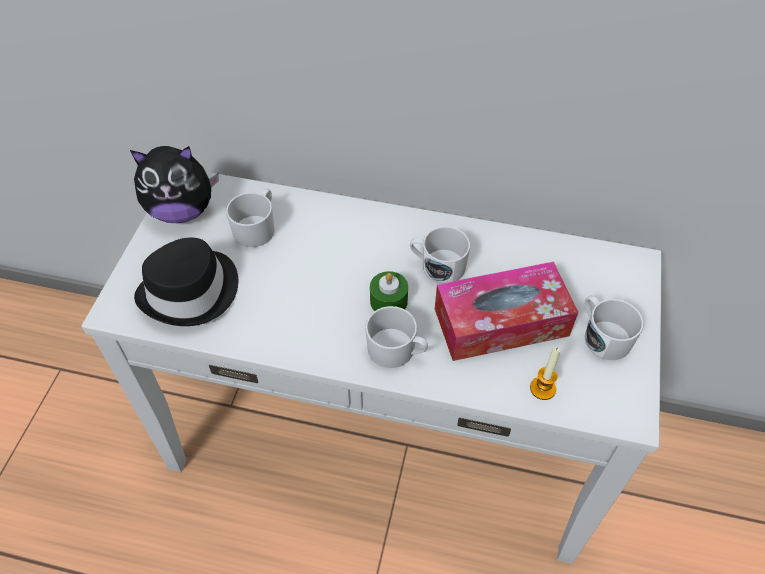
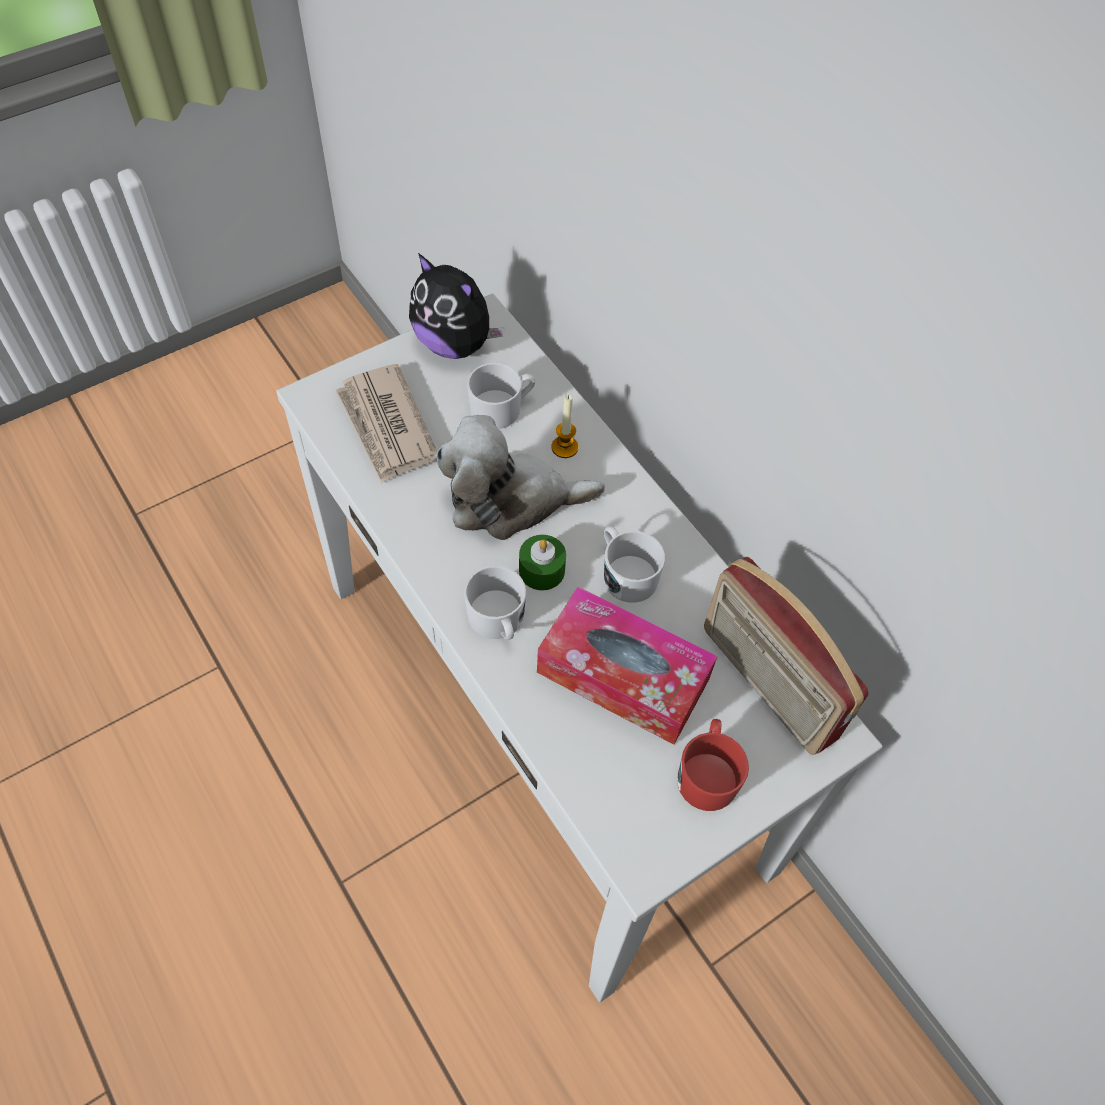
camera: 40 degrees right, 5 degrees up
black hat [134,238,238,326] -> newspaper [335,364,437,484]
candle [530,347,561,400] -> candle moved to [551,395,578,458]
white mug [585,295,644,360] -> red mug [677,719,749,811]
none -> plush toy [436,415,605,540]
none -> radio [704,557,868,755]

